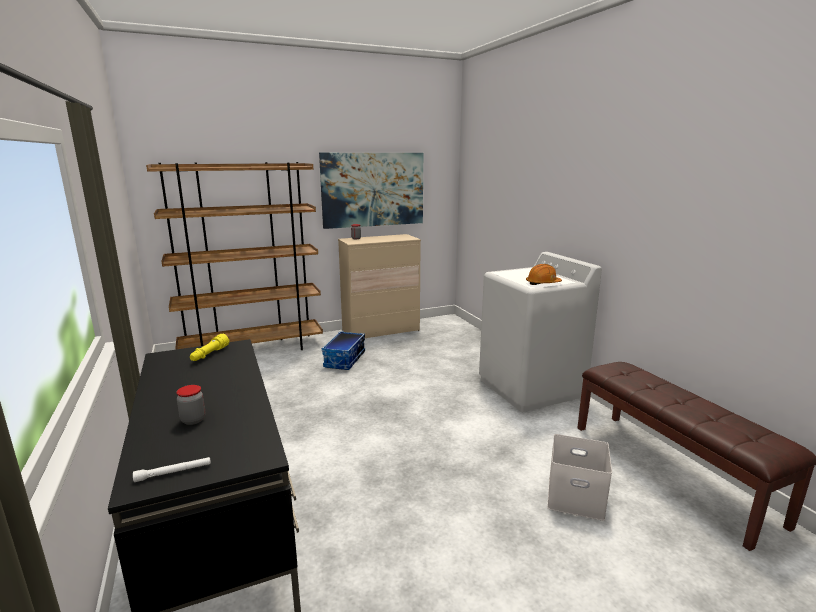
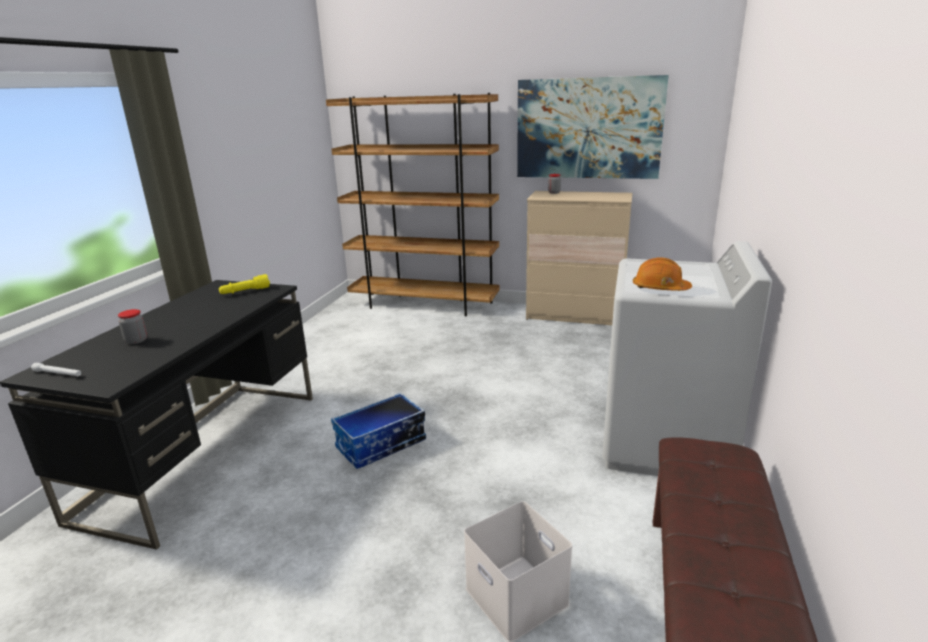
camera: 40 degrees right, 5 degrees up
storage box [322,331,365,370] -> storage box moved to [331,393,426,469]

